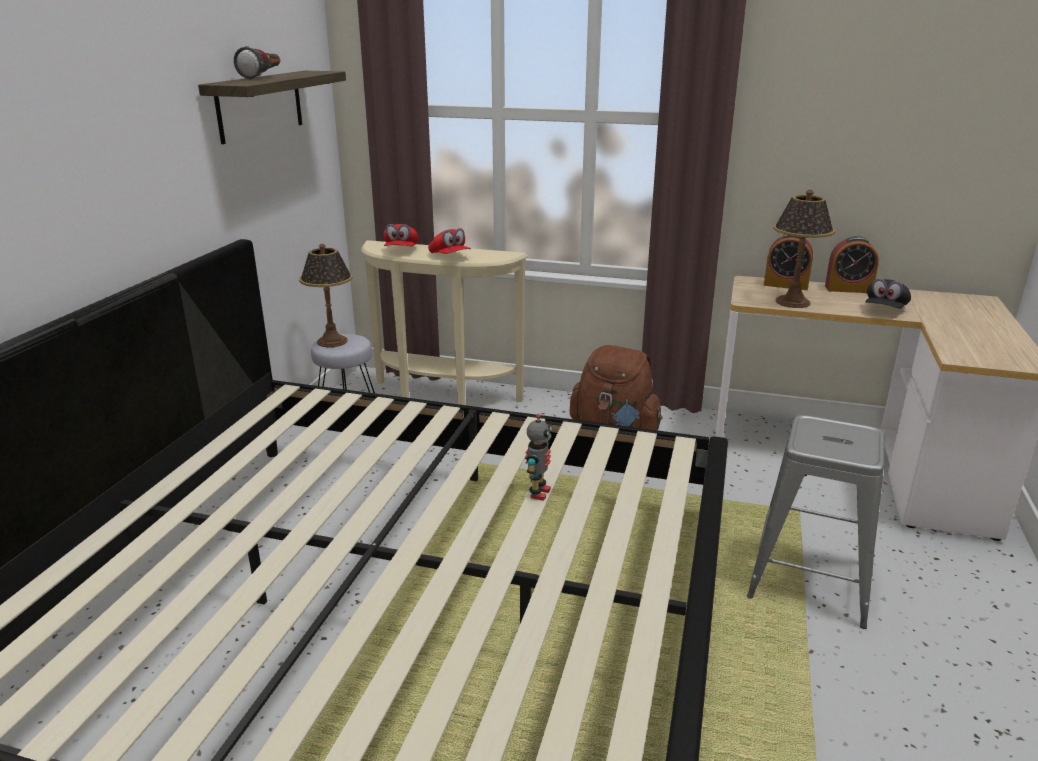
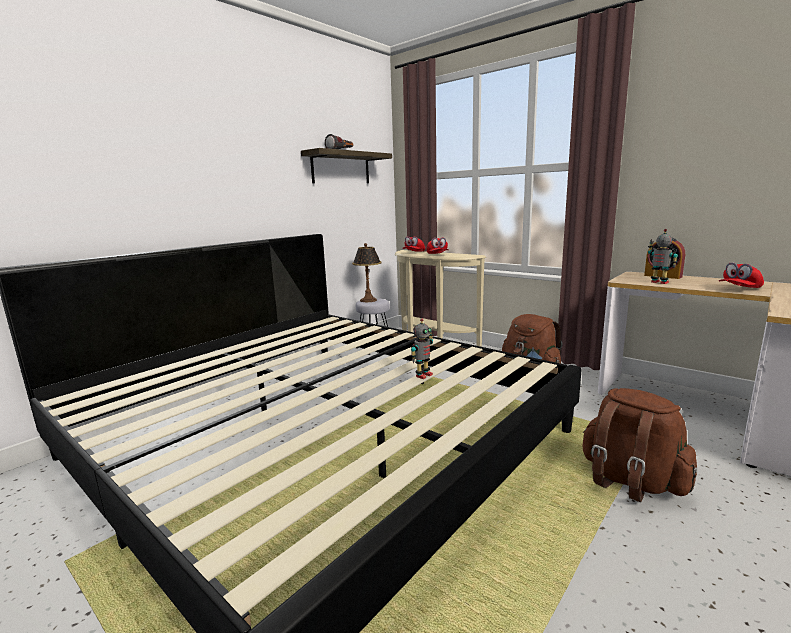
camera: 25 degrees right, 10 degrees down
grey stool [747,415,885,629] -> brown backpack [582,388,697,502]
table lamp [773,190,835,308] -> toy robot [648,229,678,284]
alarm clock [825,236,879,293] -> none
black cap [865,278,911,309] -> red cap [719,262,764,288]

